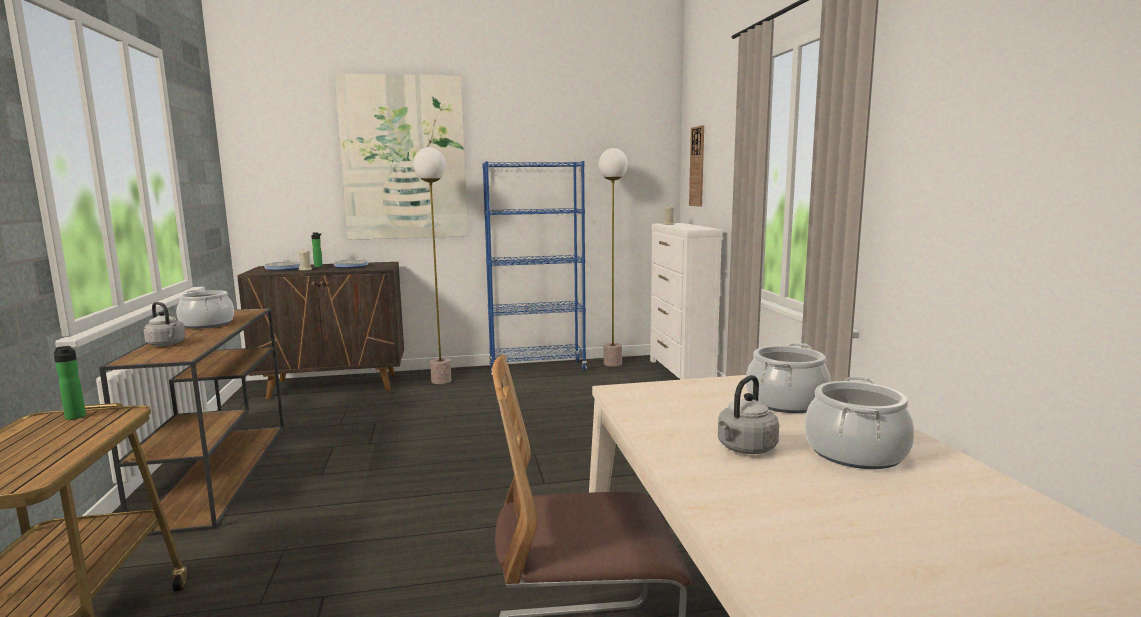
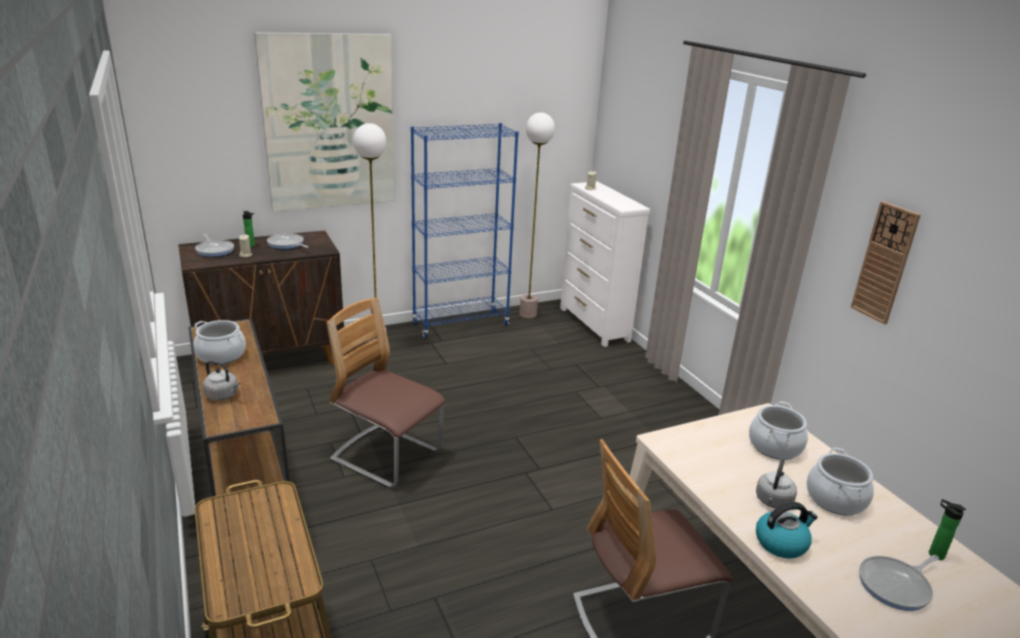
camera: 15 degrees left, 15 degrees up
bottle [54,346,86,420] -> bottle moved to [929,499,966,560]
wall clock [689,125,704,207] -> wall clock moved to [851,201,921,325]
none -> chair [327,298,445,487]
none -> kettle [756,502,818,559]
none -> frying pan [859,555,939,611]

